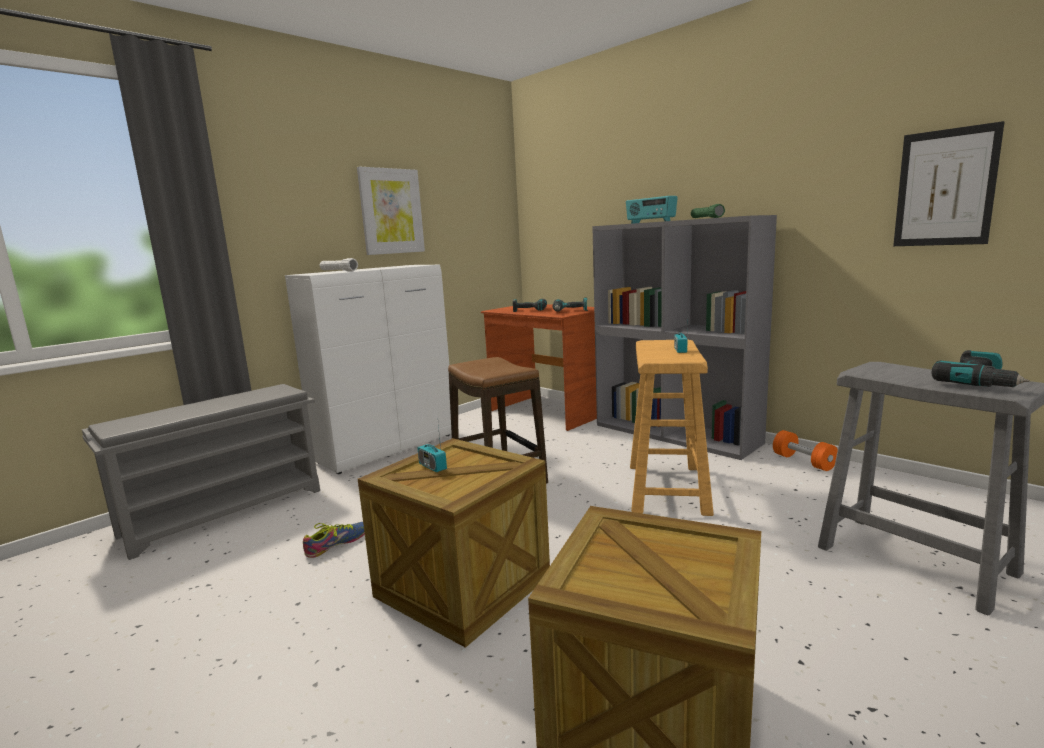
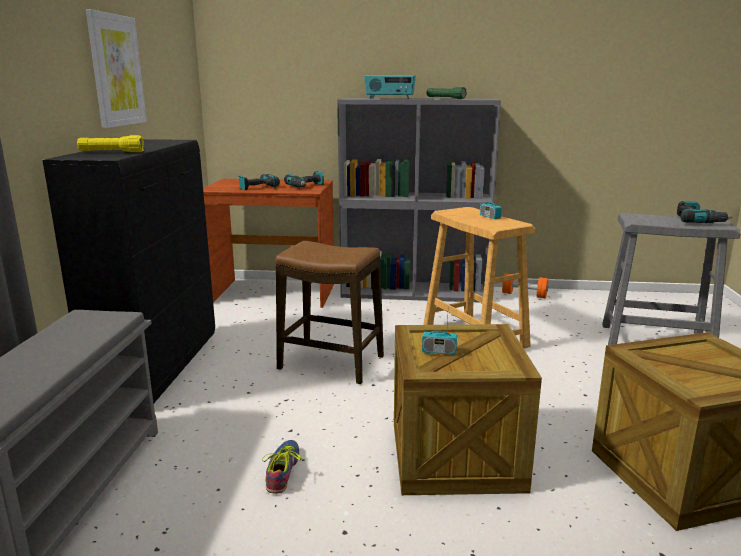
camera: 40 degrees left, 5 degrees up
white cabinet [285,265,452,474] -> black cabinet [42,139,215,403]
white flashlight [320,258,358,271] -> yellow flashlight [77,135,144,152]
picture [893,121,1005,246] -> none

